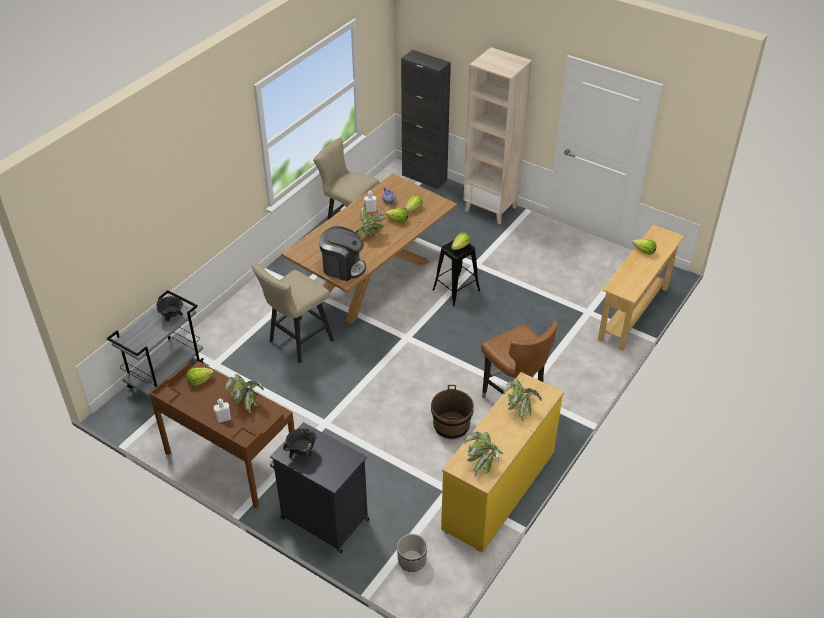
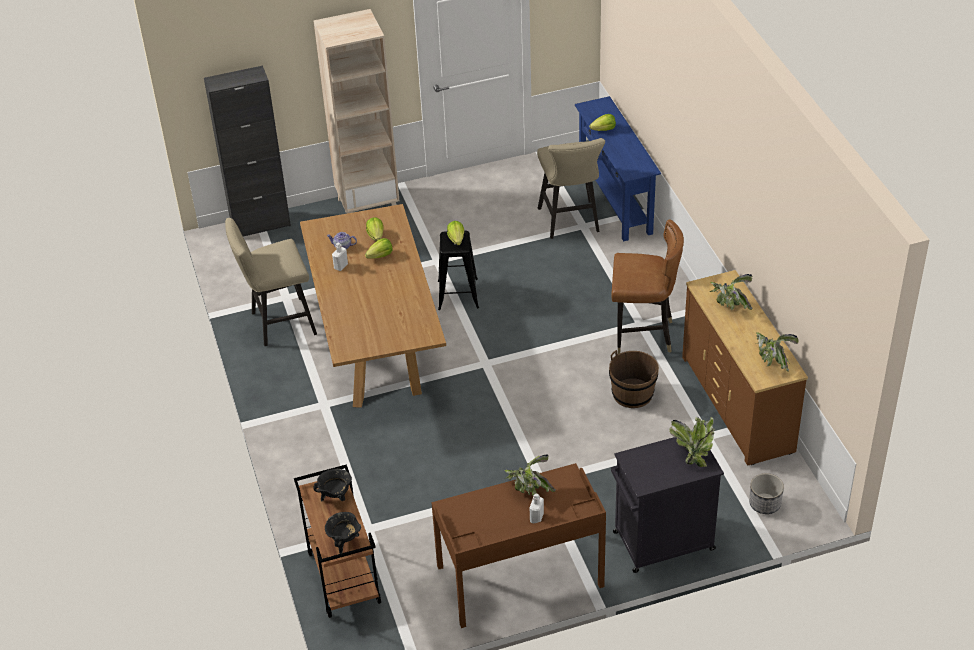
camera: 50 degrees left, 0 degrees up
grey cart [107,290,204,396] -> brown cart [294,464,381,618]
lettuce [186,368,214,386] -> none
beige stool [252,264,334,363] -> beige stool moved to [537,138,605,239]
black cooking pot [283,428,317,458] -> black cooking pot moved to [325,512,361,554]
coffee machine [319,226,366,281] -> none
potted plant [355,203,386,240] -> potted plant moved to [669,417,715,467]
yellow dresser [441,372,564,552] -> brown dresser [682,270,808,466]
beige console table [598,224,684,351] -> blue console table [575,96,661,241]

